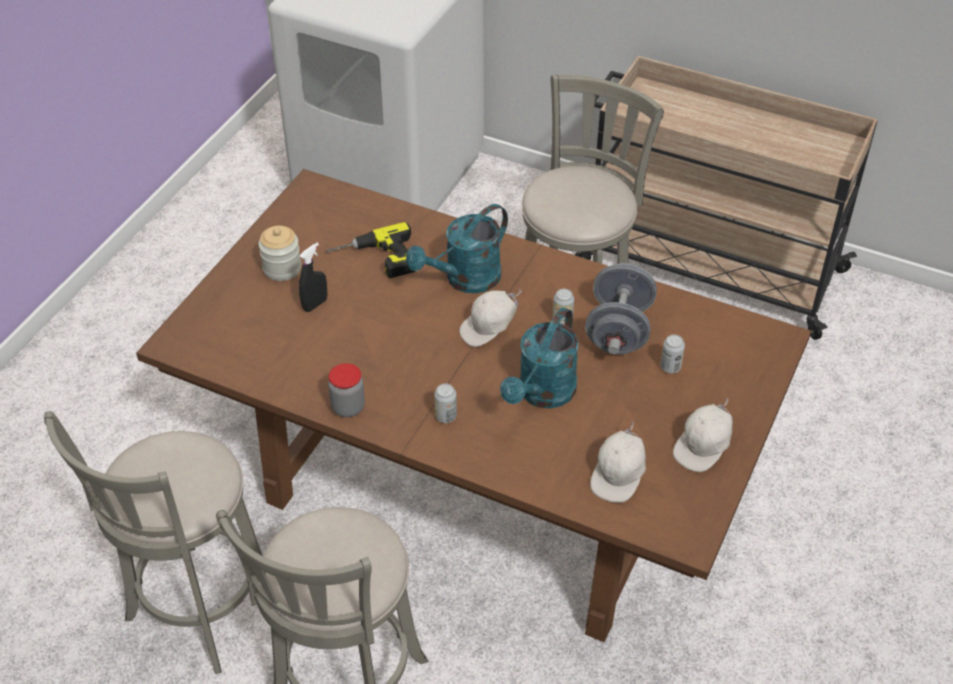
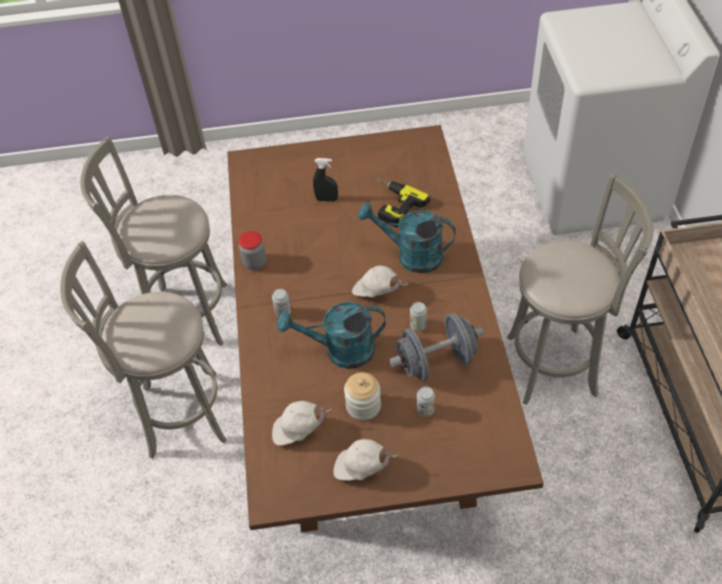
camera: 60 degrees right, 5 degrees up
jar [259,226,301,281] -> jar moved to [344,372,381,421]

